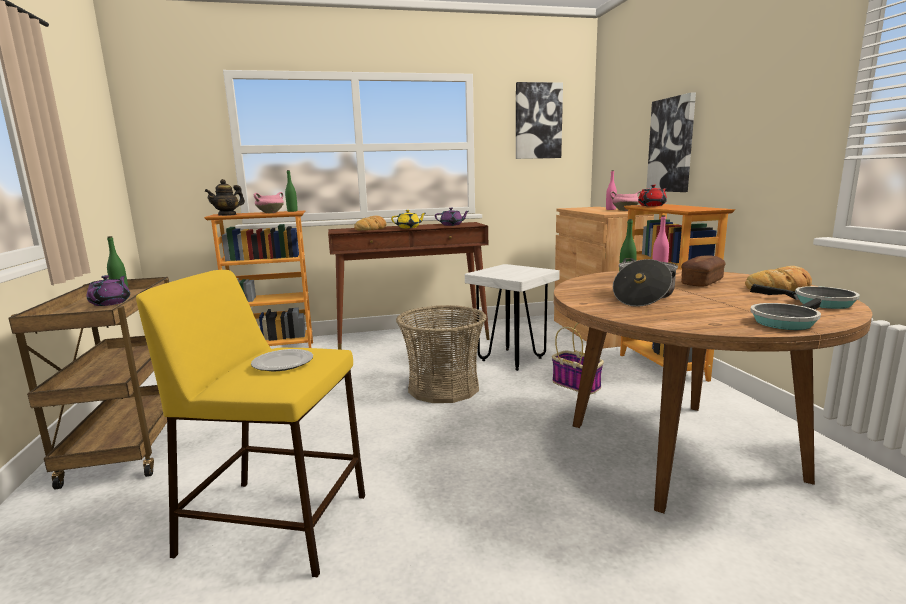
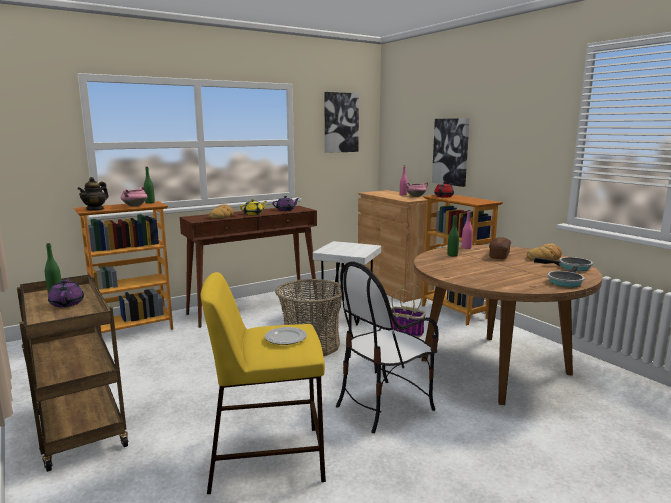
camera: 20 degrees left, 0 degrees up
cooking pot [613,258,678,307] -> none
none -> chair [336,261,439,433]

